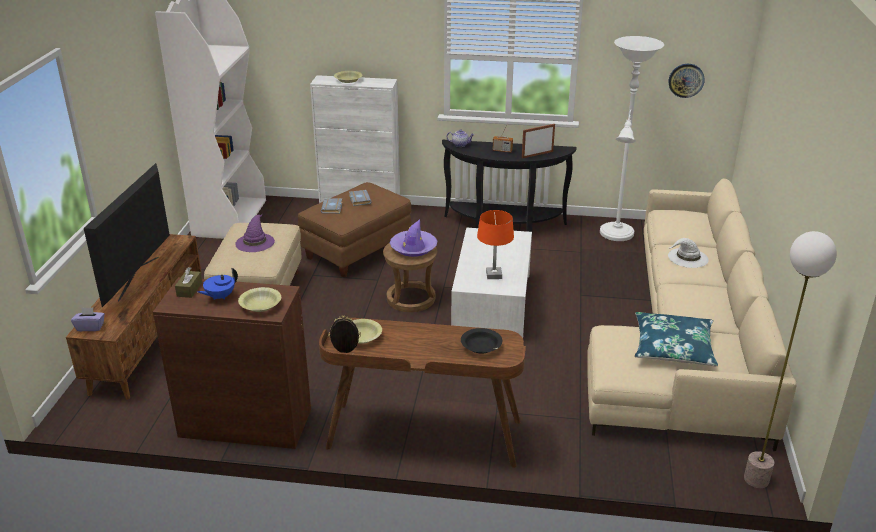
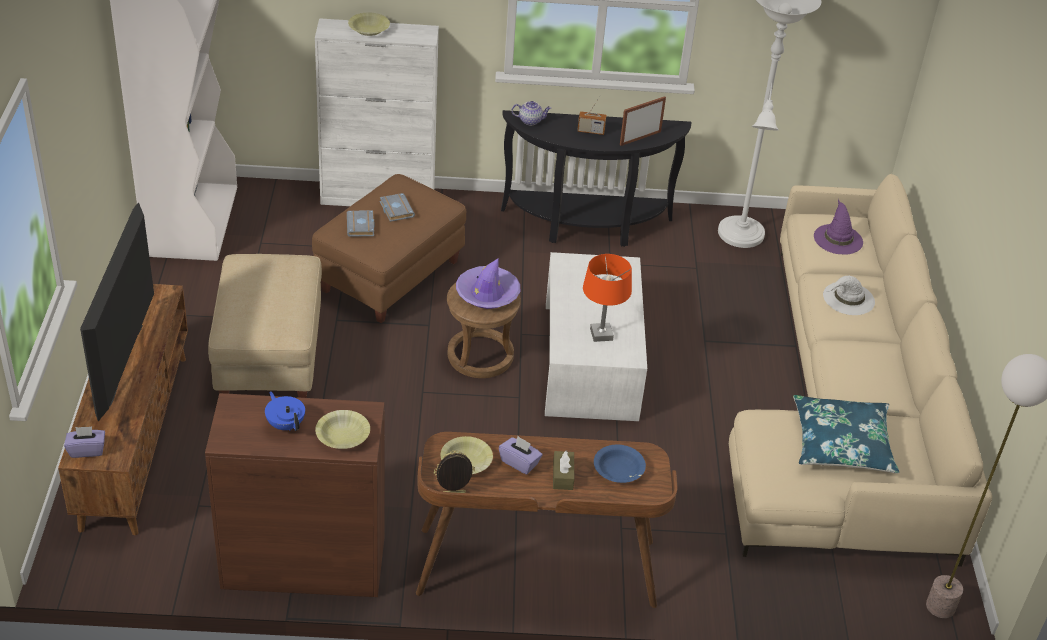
camera: 10 degrees left, 10 degrees up
brown tissue box [175,267,202,298] -> brown tissue box moved to [553,451,574,490]
blue teapot [198,268,238,300] -> blue teapot turned 105 degrees clockwise [265,392,305,431]
purple hat [235,214,275,252] -> purple hat moved to [814,199,863,255]
black bowl [461,328,502,354] -> blue bowl [594,445,646,483]
wall clock [668,64,705,98] -> none
none -> purple tissue box [499,436,543,475]

